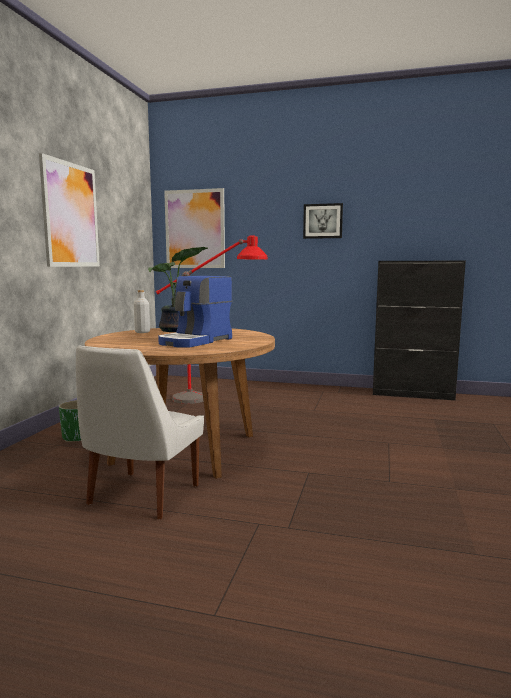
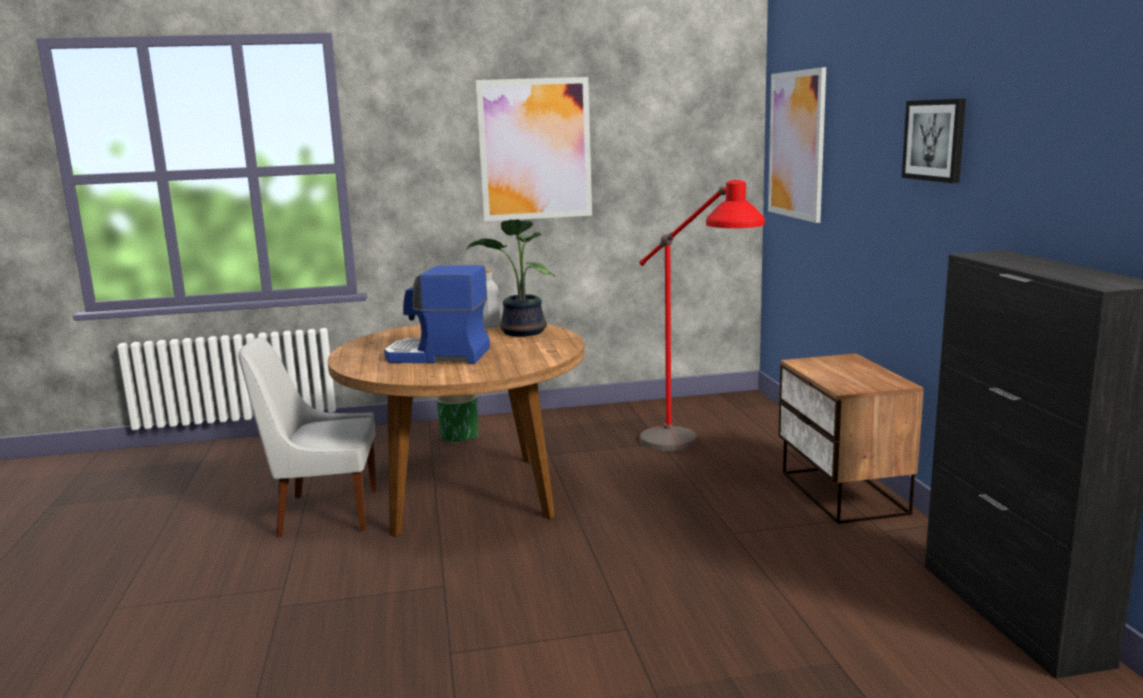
camera: 65 degrees right, 5 degrees up
none -> nightstand [778,353,924,524]

